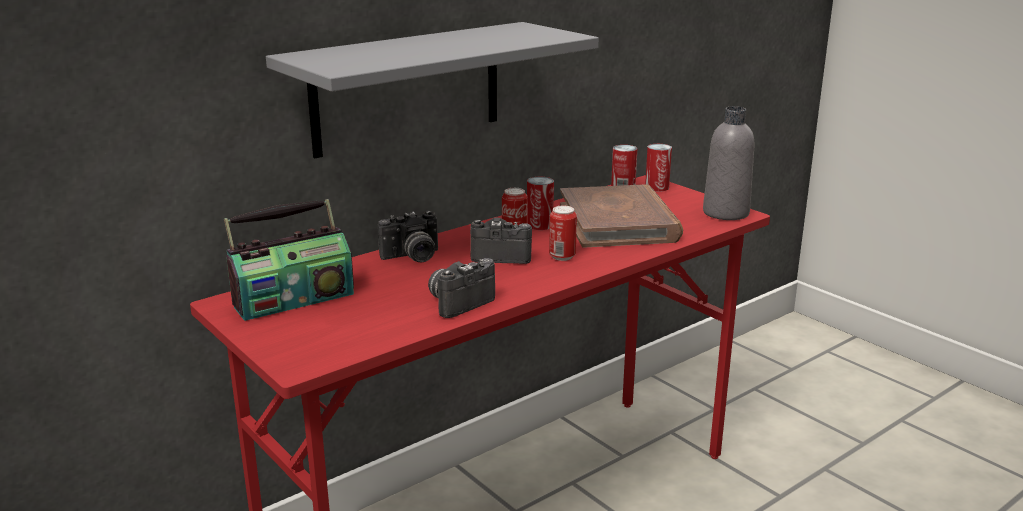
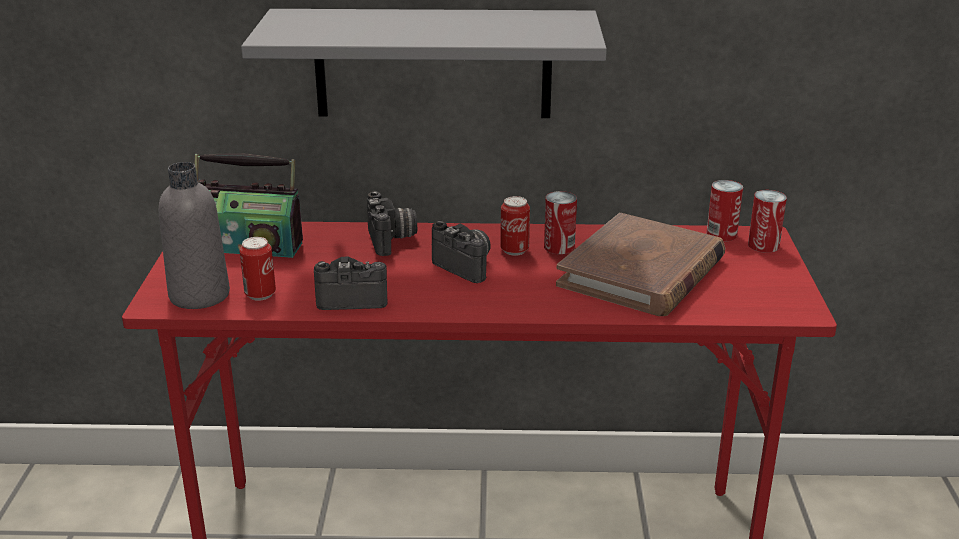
camera: 40 degrees right, 5 degrees up
camera [378,211,438,262] -> camera turned 120 degrees counterclockwise [367,191,417,256]
can [549,206,577,261] -> can moved to [239,237,276,301]
grey bottle [703,106,754,220] -> grey bottle moved to [159,162,230,309]

